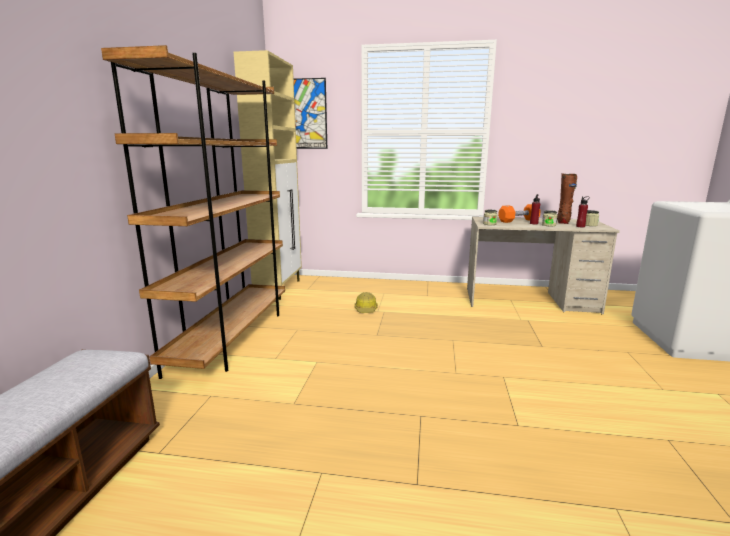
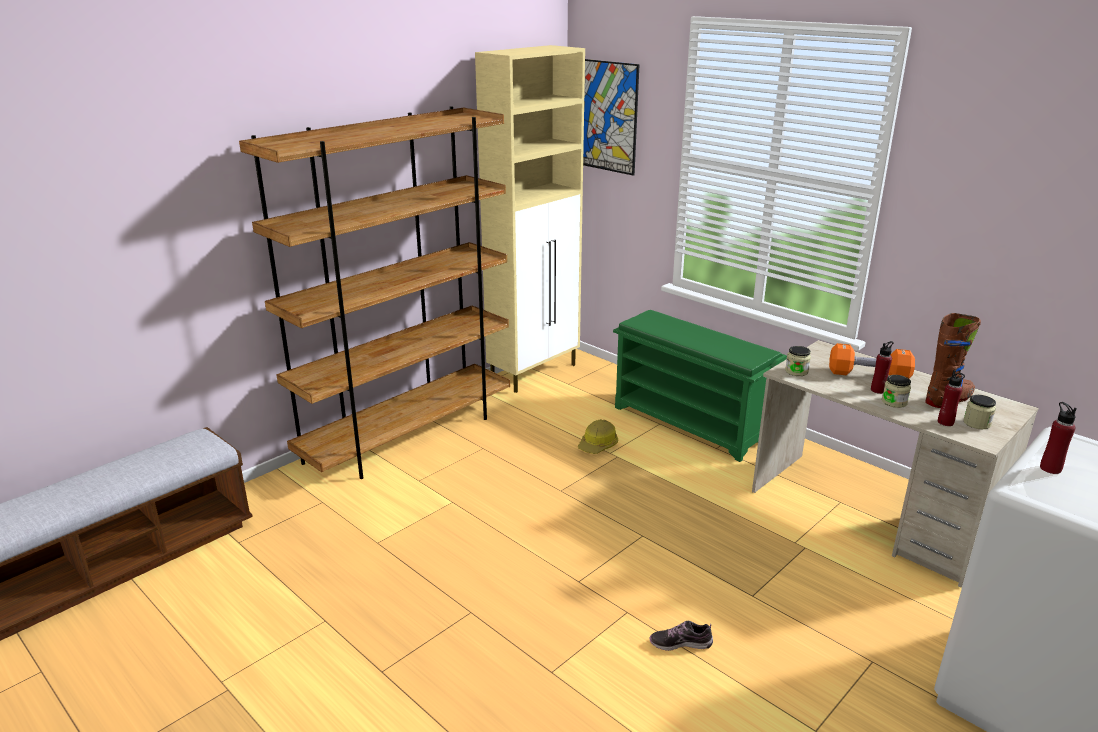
camera: 35 degrees right, 10 degrees up
none -> green shoe rack [613,310,787,462]
none -> shoe [650,621,713,651]
none -> red bottle [1040,402,1077,474]

